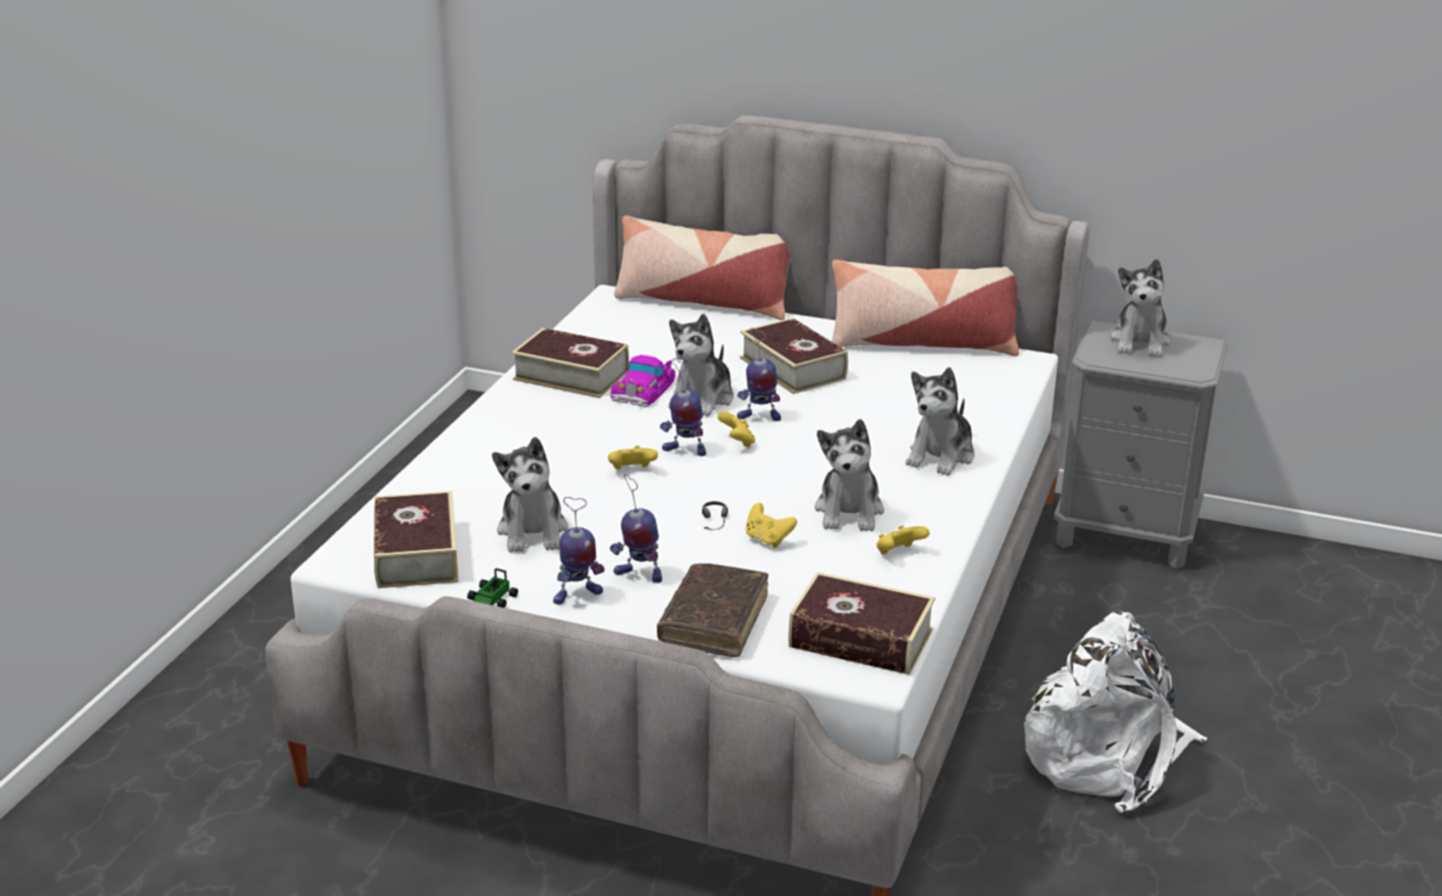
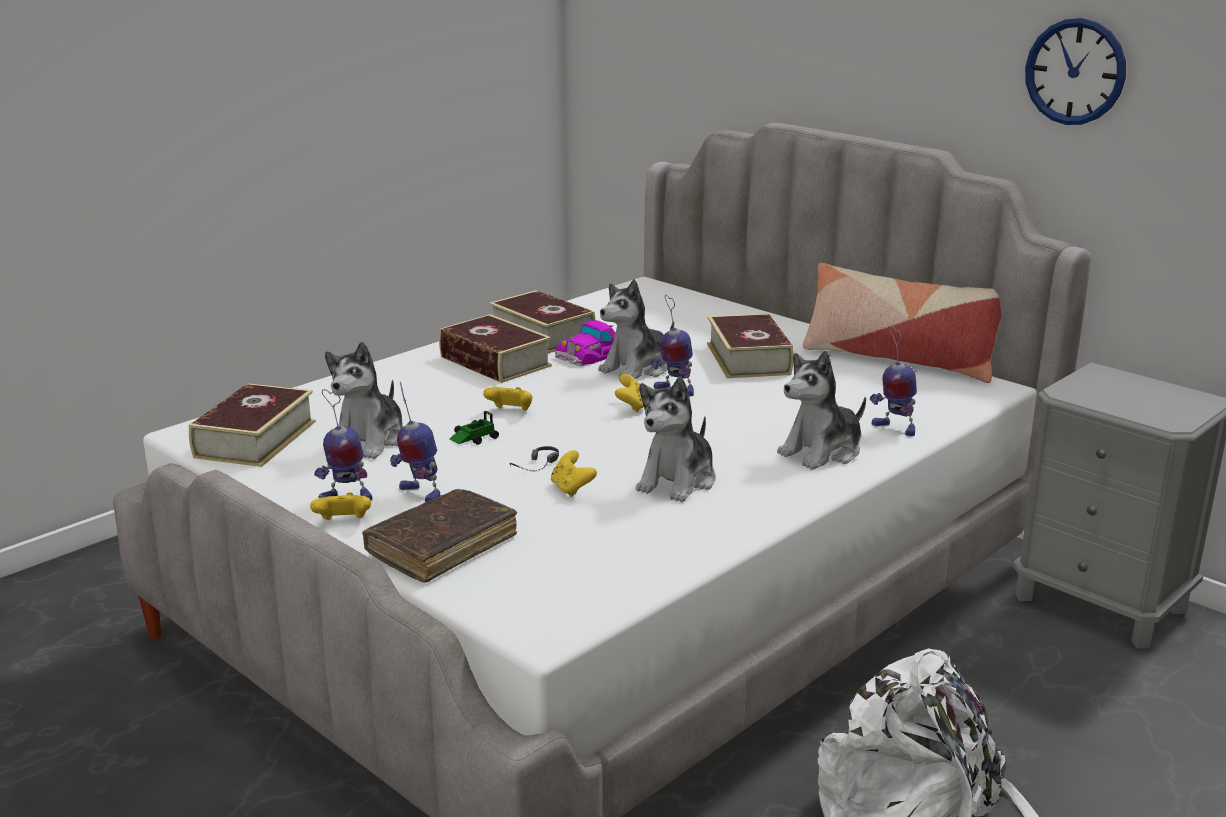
camera: 25 degrees right, 5 degrees down
toy car [467,568,518,608] -> toy car moved to [450,411,499,445]
pillow [614,215,790,320] -> none
toy robot [660,358,706,456] -> toy robot moved to [870,326,917,436]
book [789,572,935,675] -> book moved to [439,314,552,383]
yellow game controller [876,525,930,554] -> yellow game controller moved to [310,492,371,520]
plush toy [1110,259,1170,357] -> none
none -> wall clock [1025,18,1126,125]

